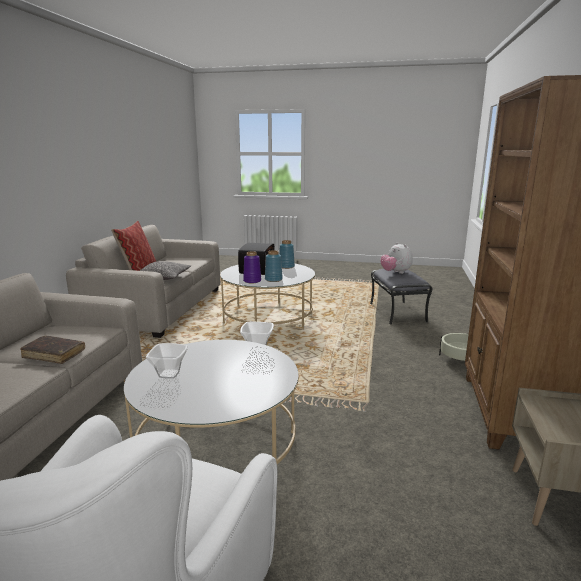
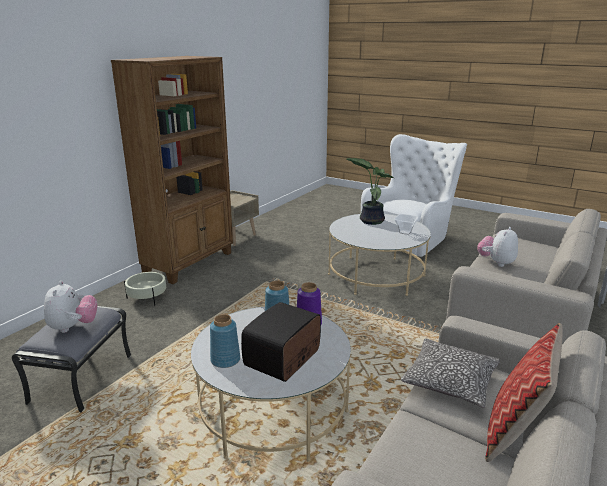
camera: 160 degrees left, 5 degrees up
brown book [20,335,85,364] -> plush toy [477,227,518,267]
bowl [240,322,274,352] -> none
none -> potted plant [346,158,394,225]

